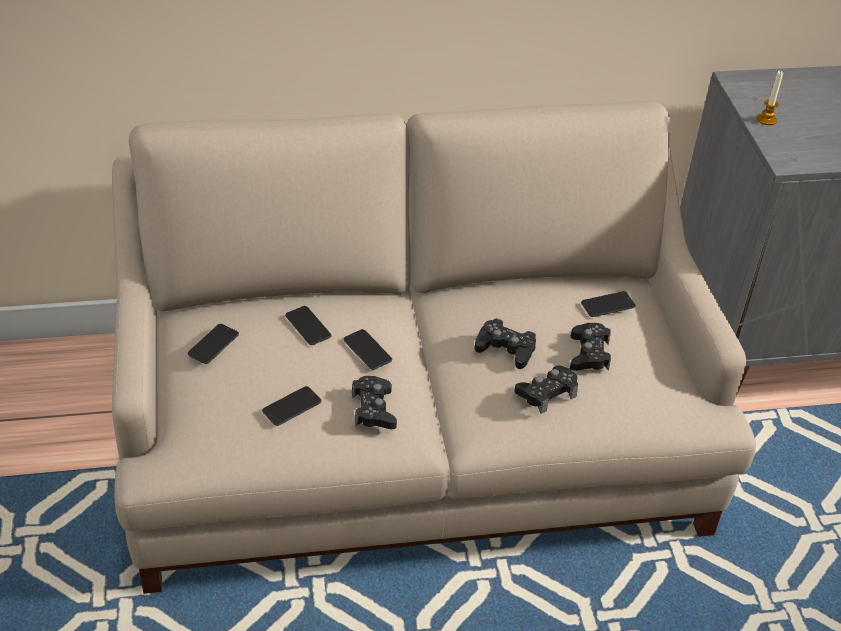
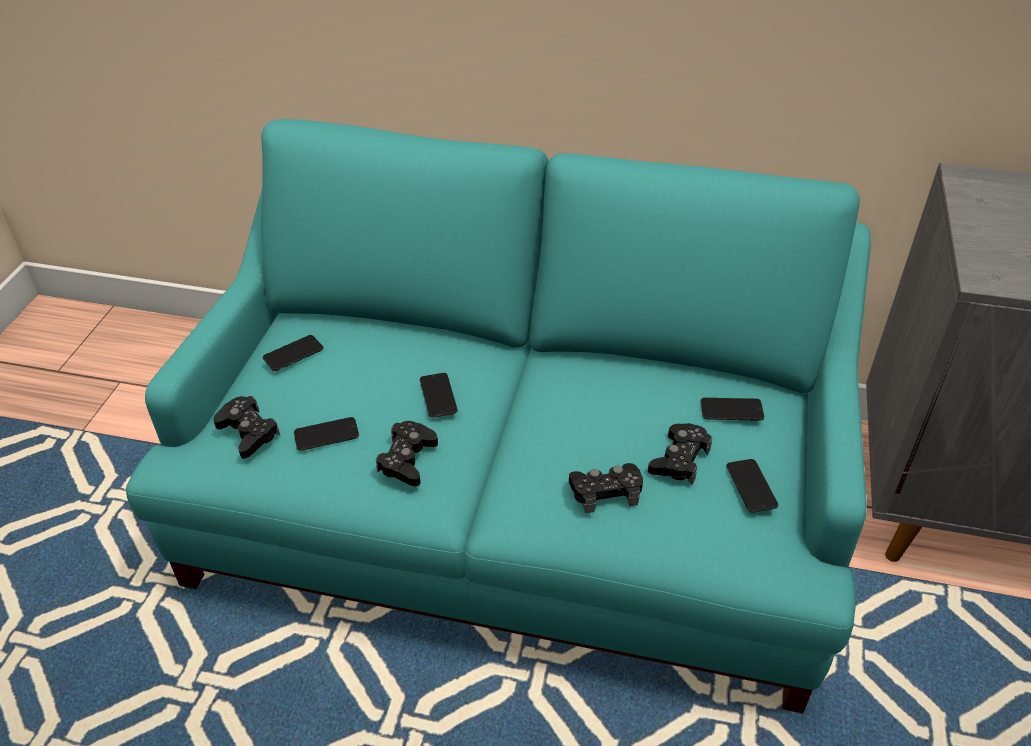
camera: 25 degrees right, 0 degrees up
beige sofa [112,101,756,594] -> turquoise sofa [126,119,871,713]
phone [285,306,332,345] -> phone moved to [726,459,778,513]
black game controller [475,318,536,369] -> black game controller moved to [214,396,280,459]
candle [757,71,783,125] -> none

